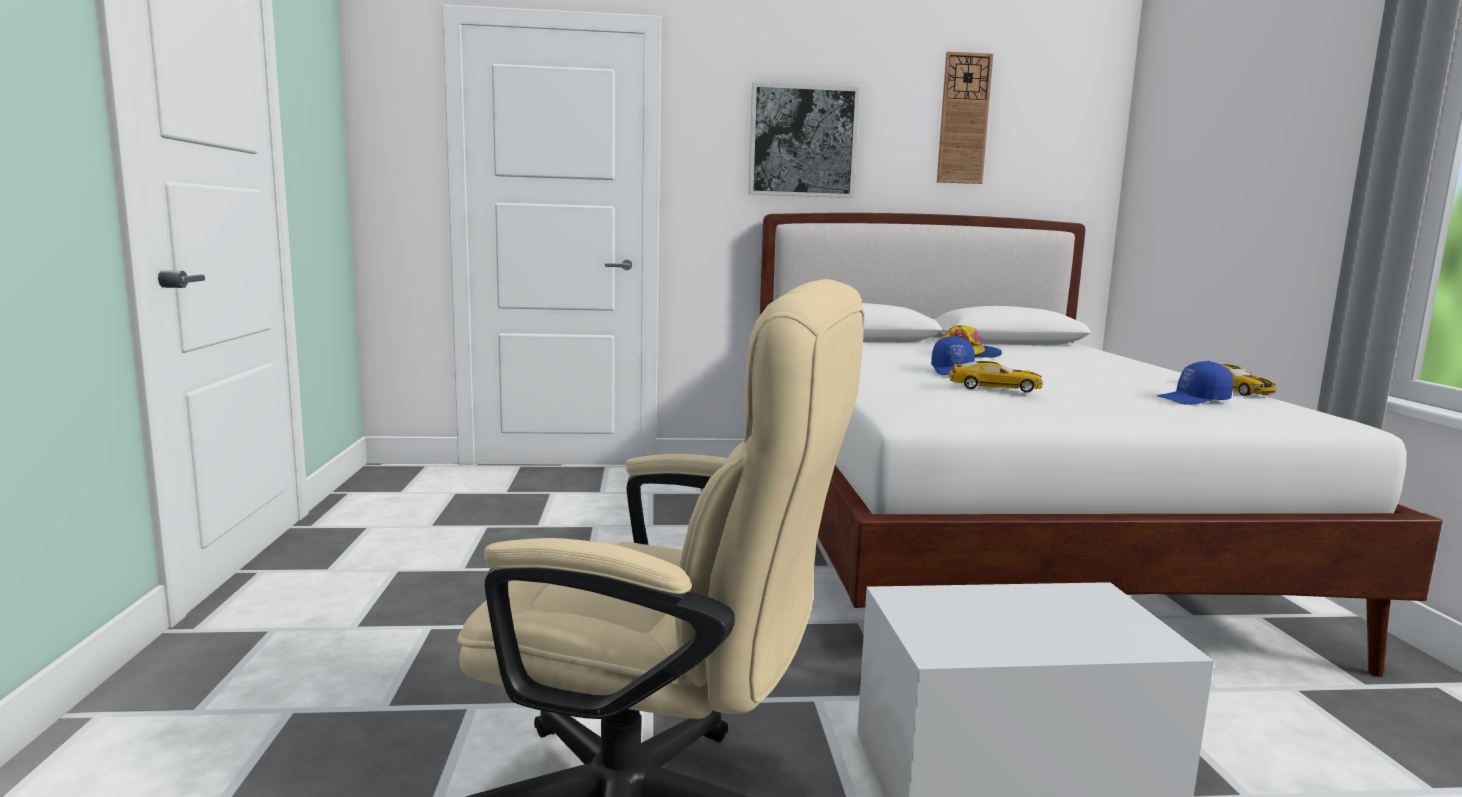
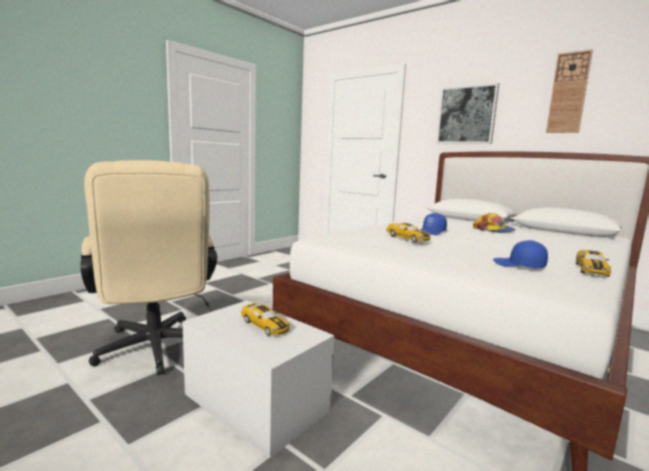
camera: 45 degrees right, 0 degrees up
none -> toy car [241,303,290,336]

